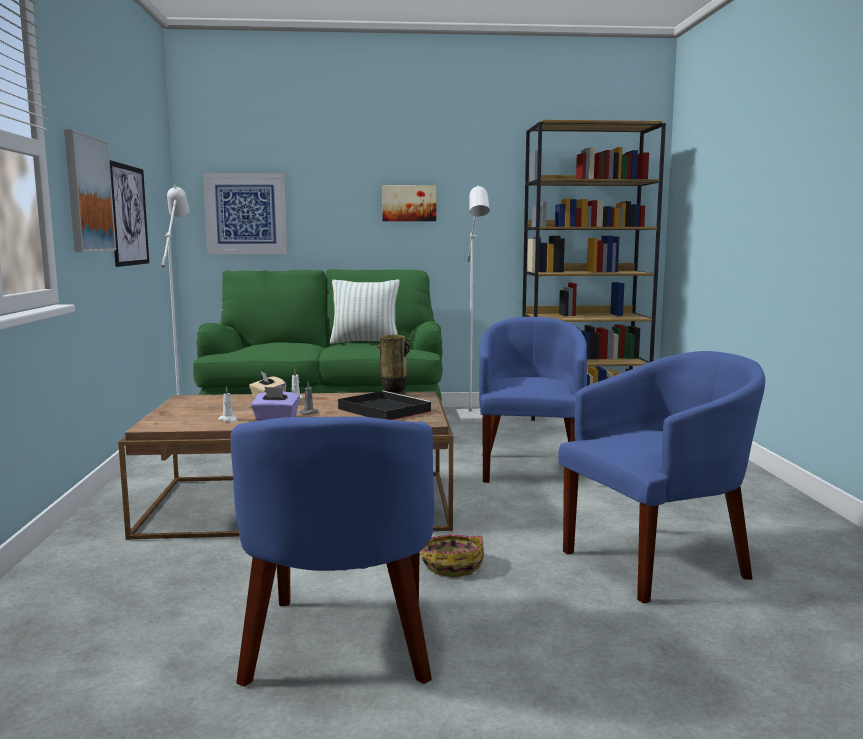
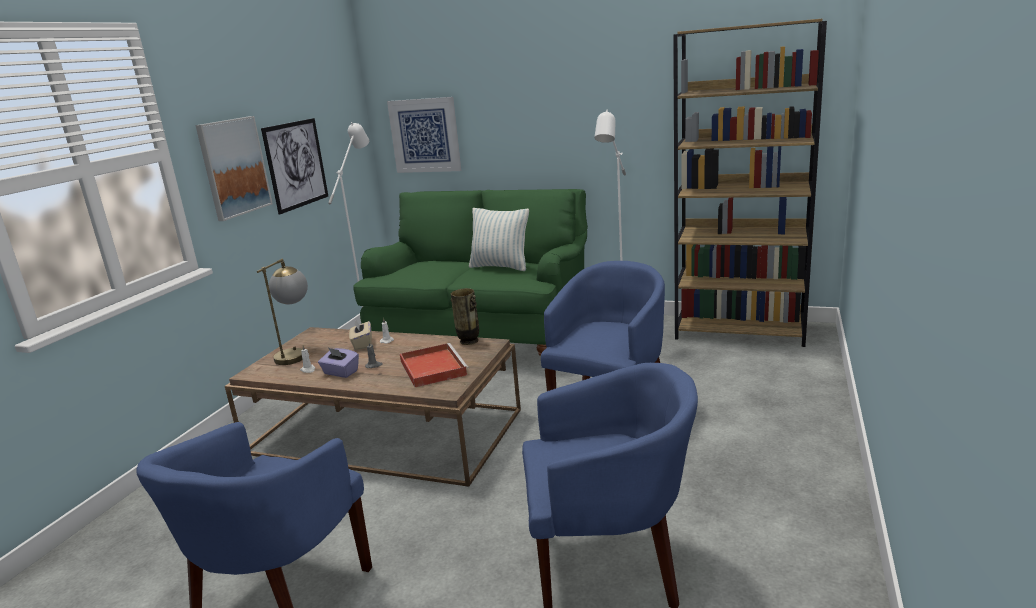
camera: 25 degrees right, 10 degrees up
black tray [338,391,433,420] -> red tray [400,343,469,387]
picture [382,185,436,221] -> none
basket [420,534,484,577] -> none
none -> table lamp [257,259,308,365]

